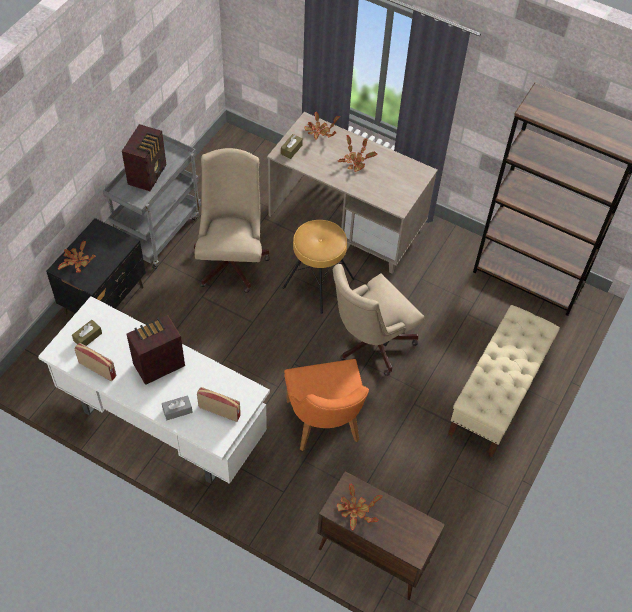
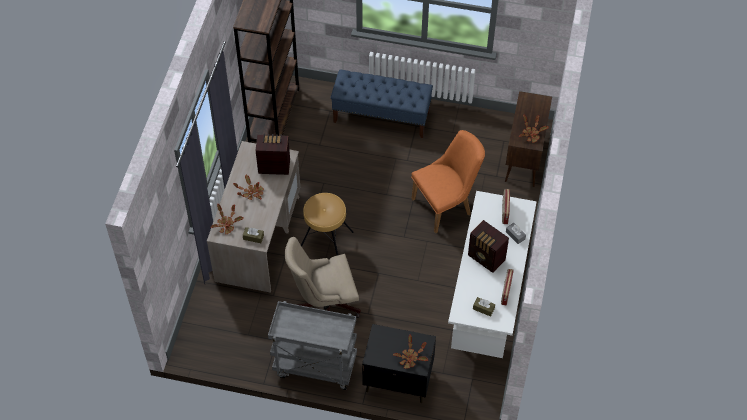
camera: 105 degrees left, 0 degrees up
radio [122,124,166,191] -> radio moved to [255,134,290,175]
beige office chair [333,264,424,376] -> none
beige bench [448,305,560,458] -> blue bench [331,69,433,138]

